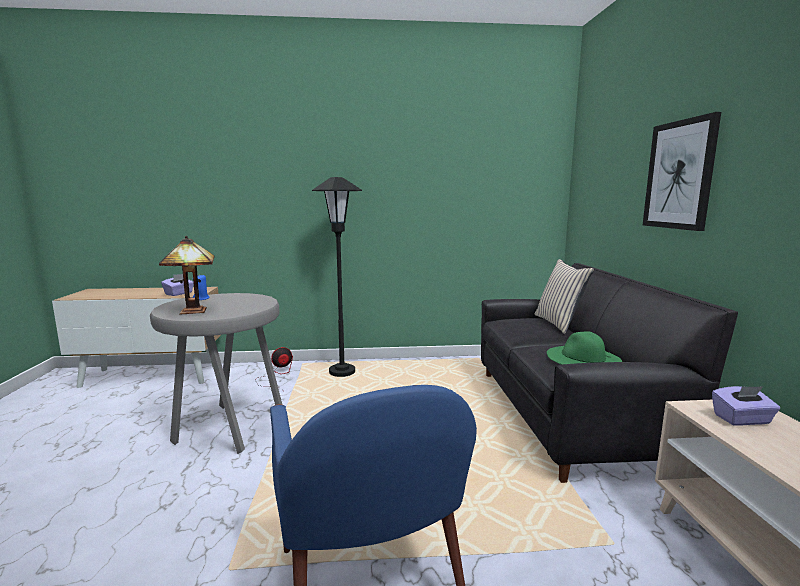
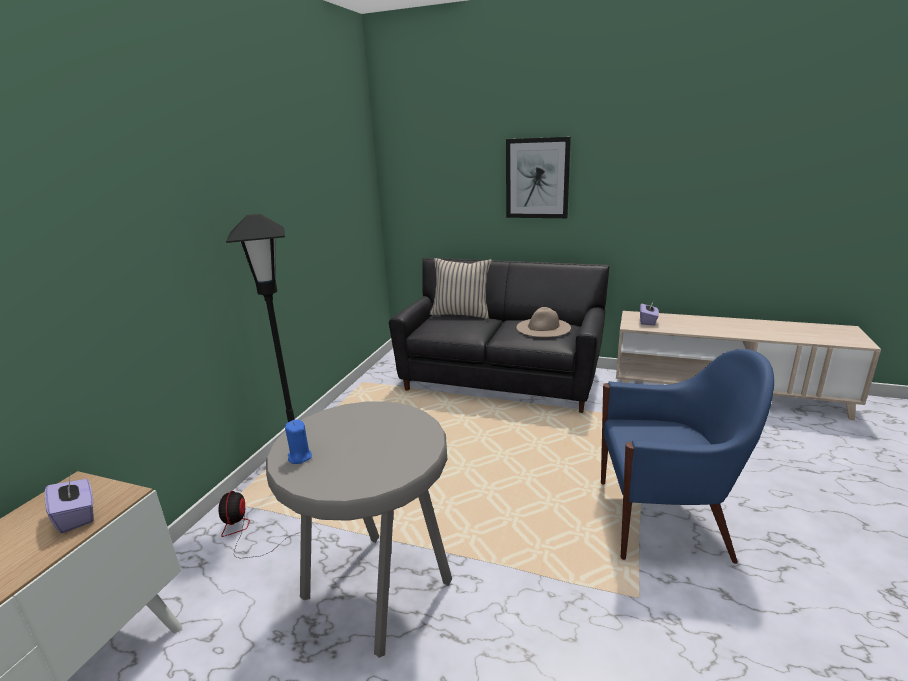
camera: 65 degrees left, 10 degrees up
table lamp [159,236,214,314] -> none
green hat [547,331,622,365] -> beige hat [517,307,571,337]

